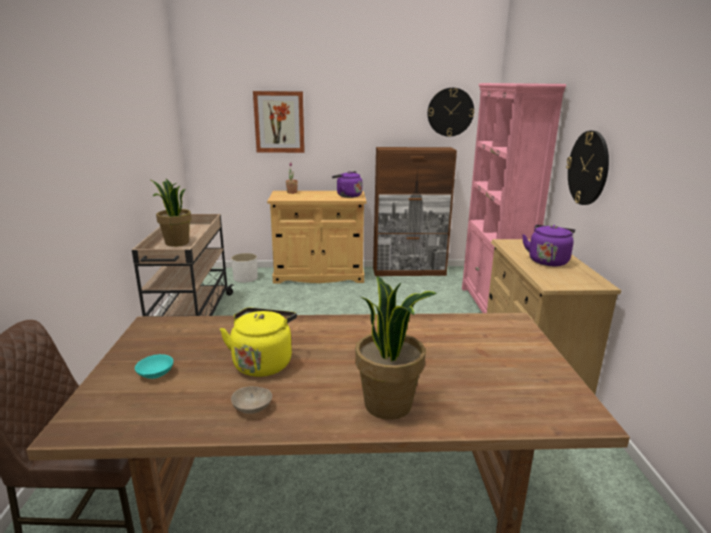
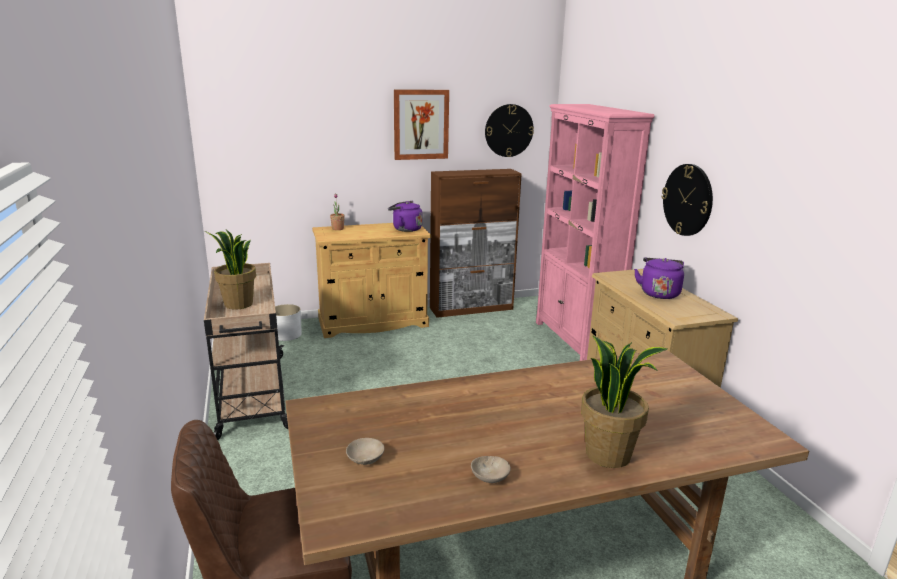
camera: 15 degrees left, 0 degrees up
turquoise bowl [135,354,173,379] -> beige bowl [346,438,385,465]
yellow kettle [220,308,297,377] -> none
picture [253,91,305,153] -> picture moved to [394,89,449,160]

